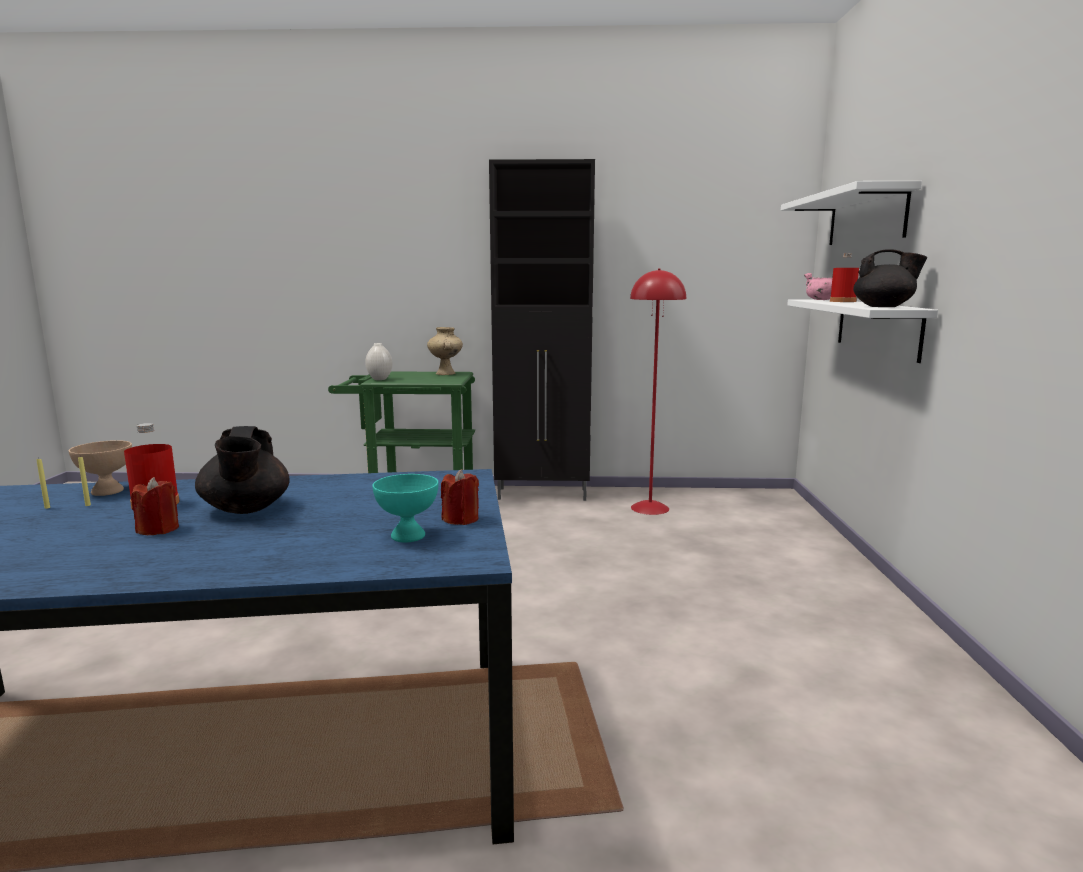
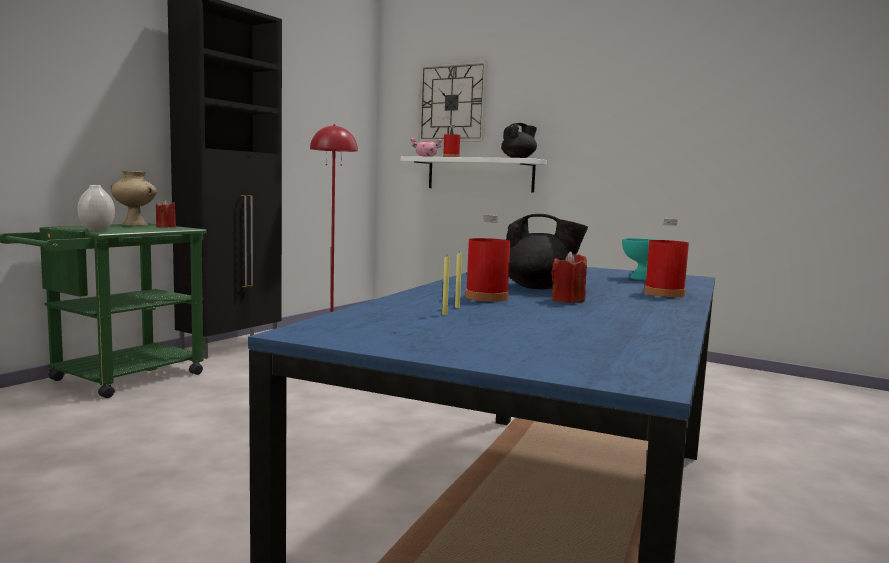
camera: 60 degrees left, 5 degrees down
beige bowl [69,440,132,496] -> none
red candle [441,469,479,525] -> red candle moved to [156,200,176,228]
white shelf [781,181,922,245] -> wall clock [418,61,488,142]
none -> red bottle [644,219,689,297]

